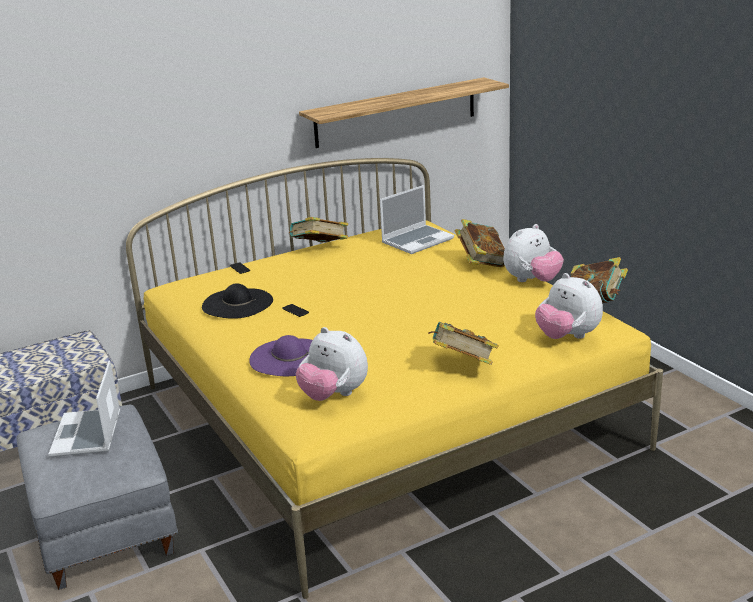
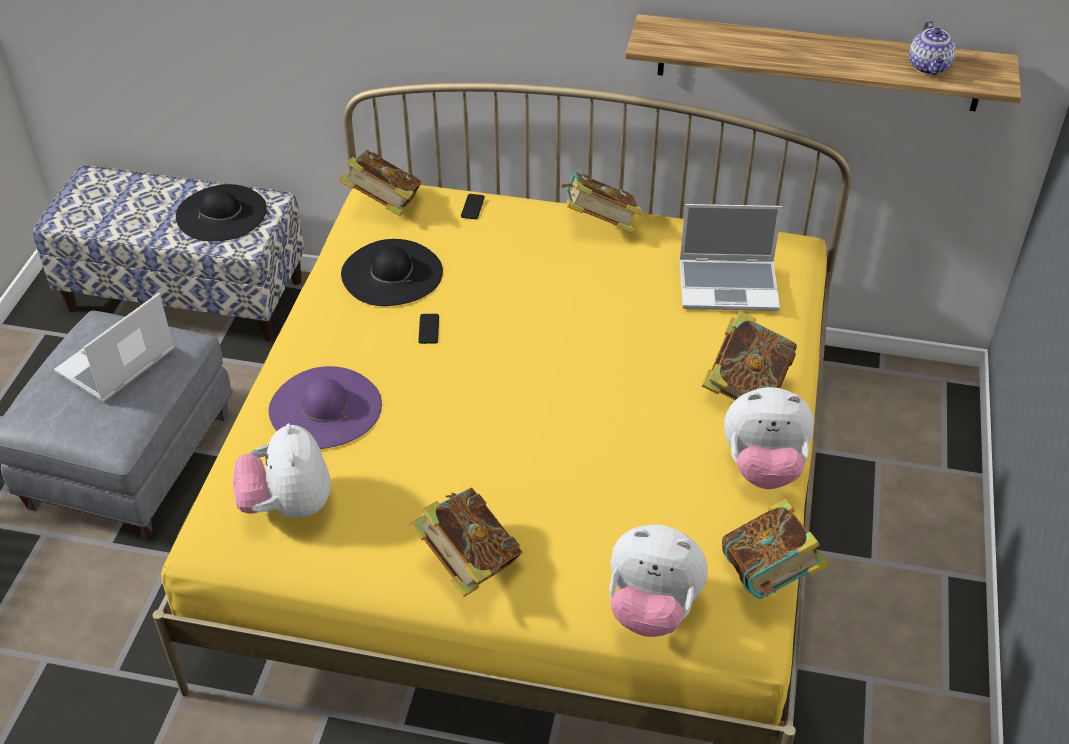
camera: 40 degrees right, 20 degrees up
plush toy [535,273,603,339] -> plush toy turned 75 degrees counterclockwise [609,525,708,637]
none -> black hat [176,184,267,241]
none -> book [339,150,422,216]
none -> teapot [909,21,956,75]

